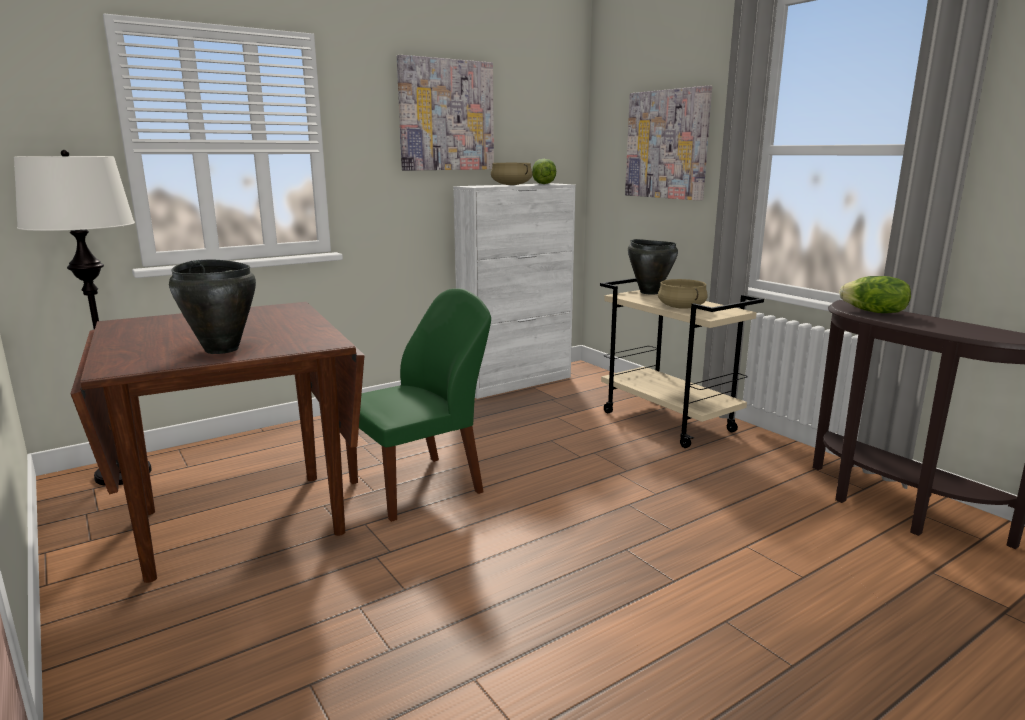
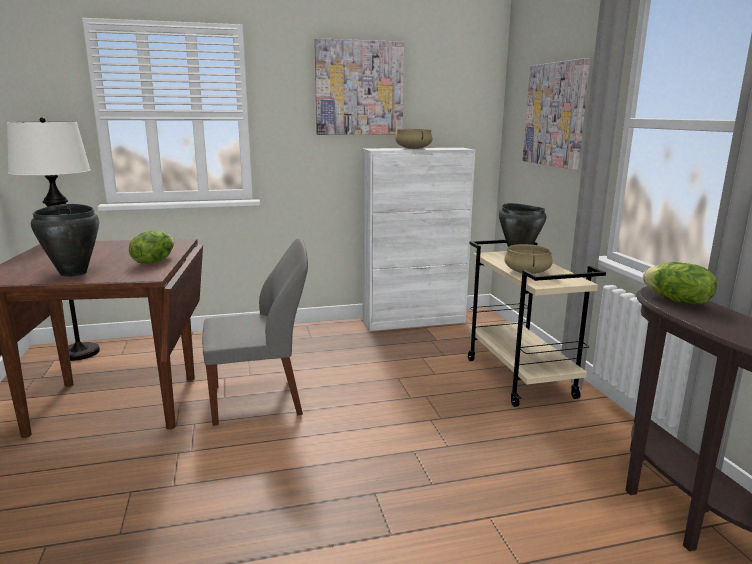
camera: 20 degrees right, 0 degrees up
green chair [345,288,491,522] -> grey chair [202,238,308,426]
lettuce [532,159,556,184] -> lettuce moved to [129,231,174,264]

